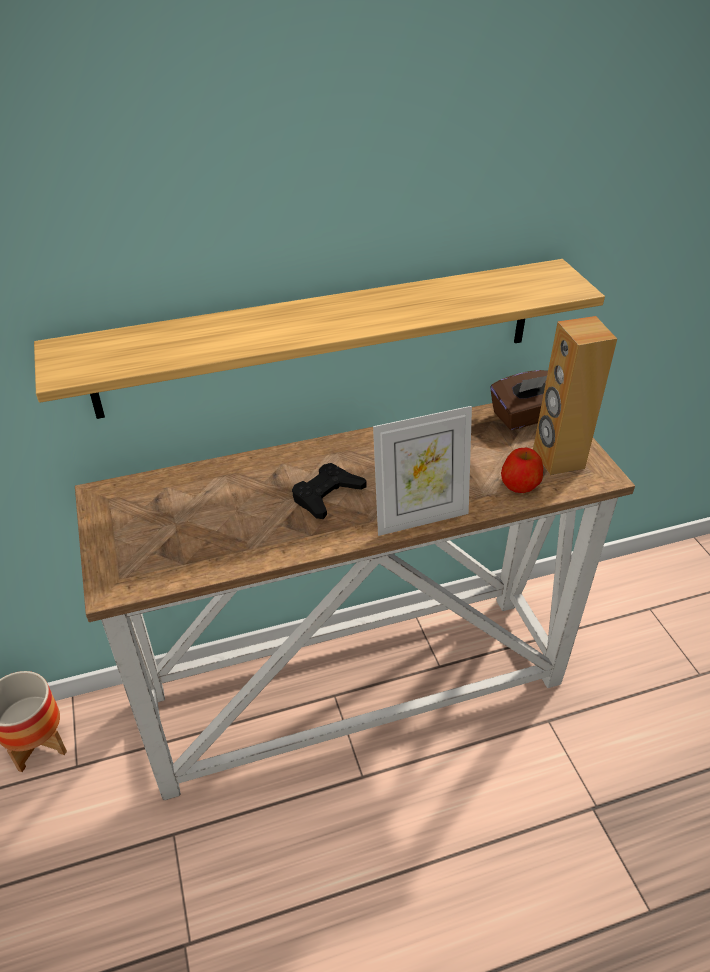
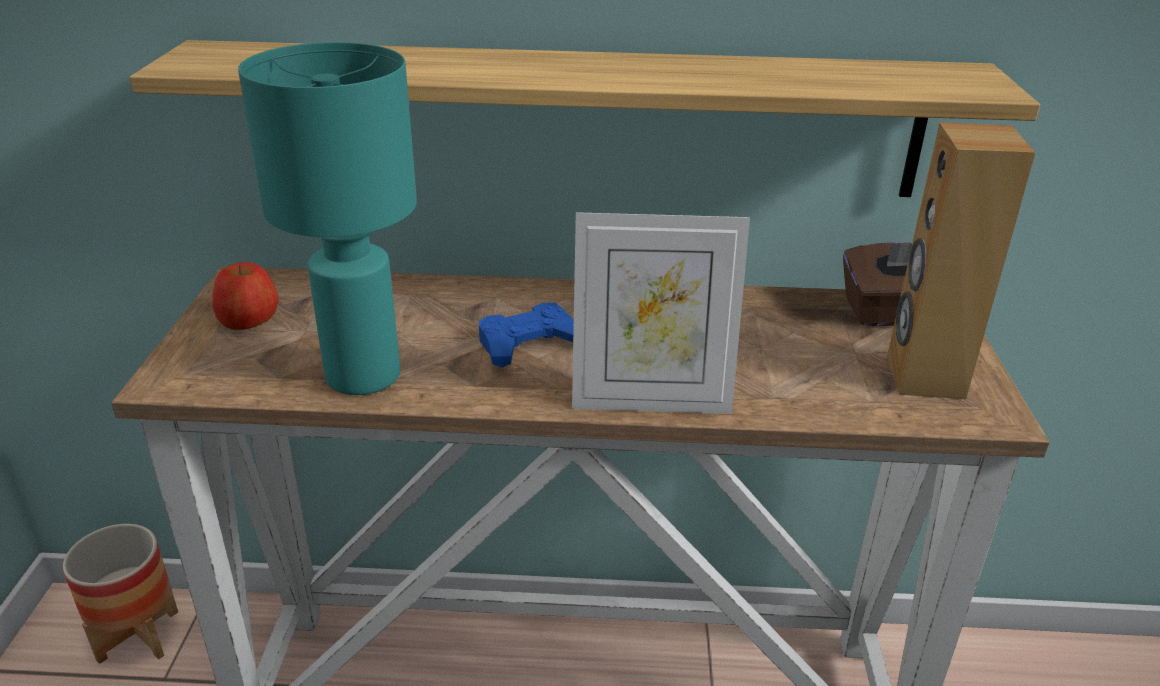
camera: 20 degrees right, 10 degrees down
black game controller [292,463,367,519] -> blue game controller [479,303,574,368]
apple [501,448,543,493] -> apple moved to [212,262,279,330]
none -> turquoise table lamp [238,42,417,395]

